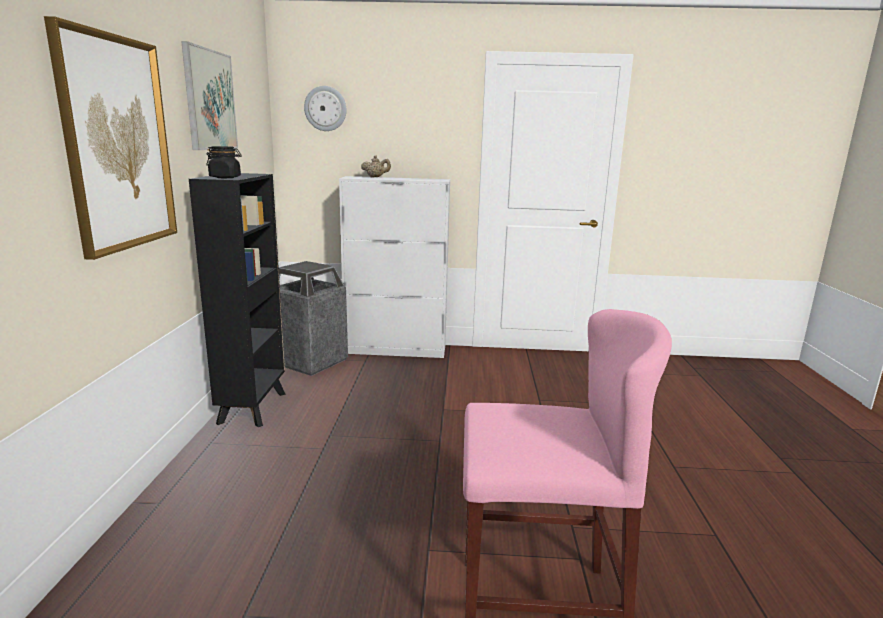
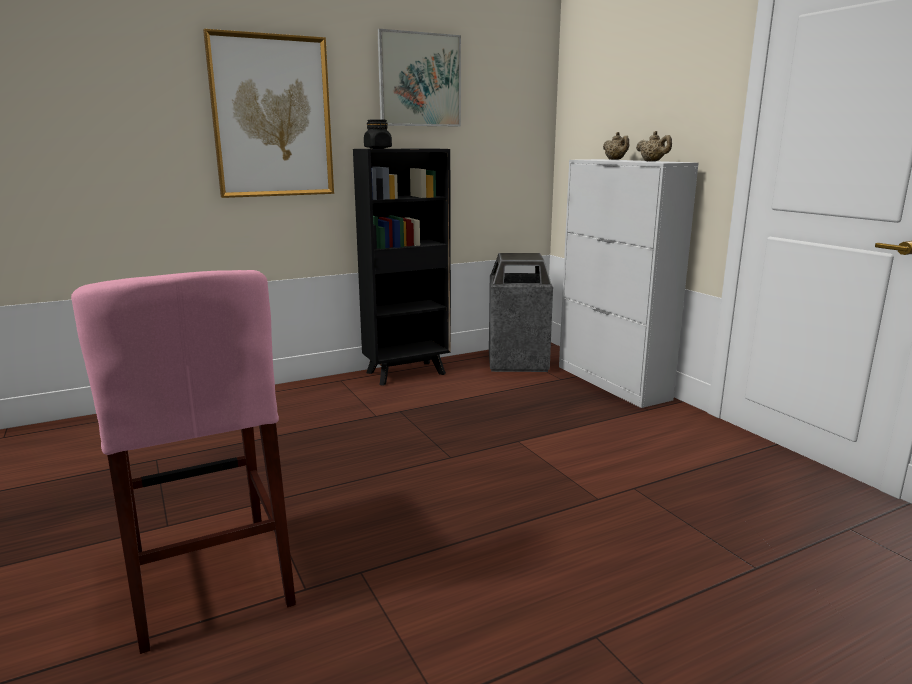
camera: 60 degrees right, 0 degrees up
wall clock [304,86,347,131] -> none
none -> beige teapot [636,131,672,161]

